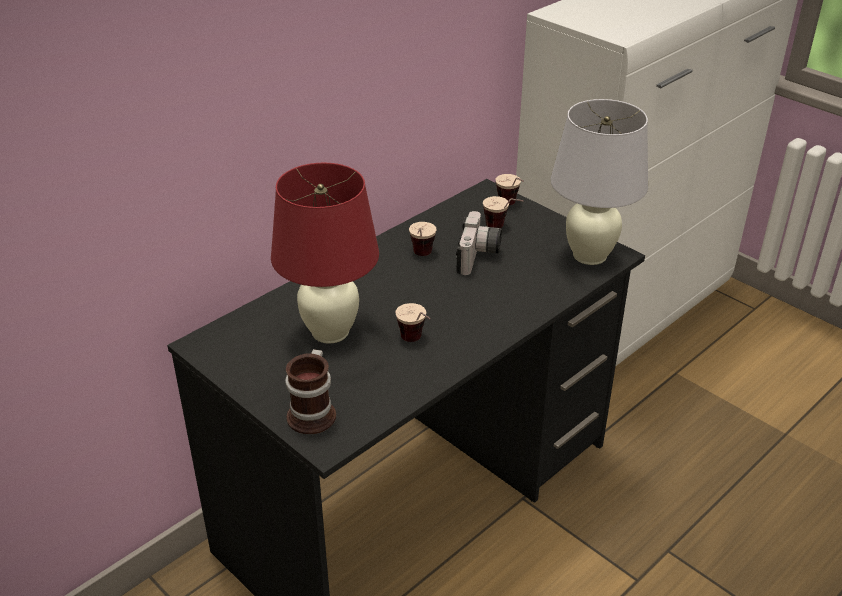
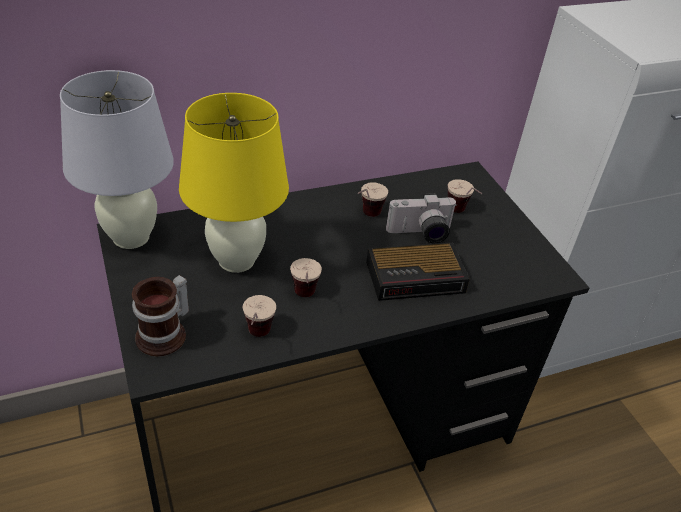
camera: 20 degrees right, 5 degrees up
red table lamp [271,163,379,344] -> yellow table lamp [179,93,289,273]
camera [456,211,502,275] -> camera turned 45 degrees clockwise [386,193,457,243]
cup [496,174,524,205] -> cup moved to [243,295,276,337]
white table lamp [551,99,648,265] -> white table lamp moved to [60,70,174,249]
none -> alarm clock [366,242,470,301]

